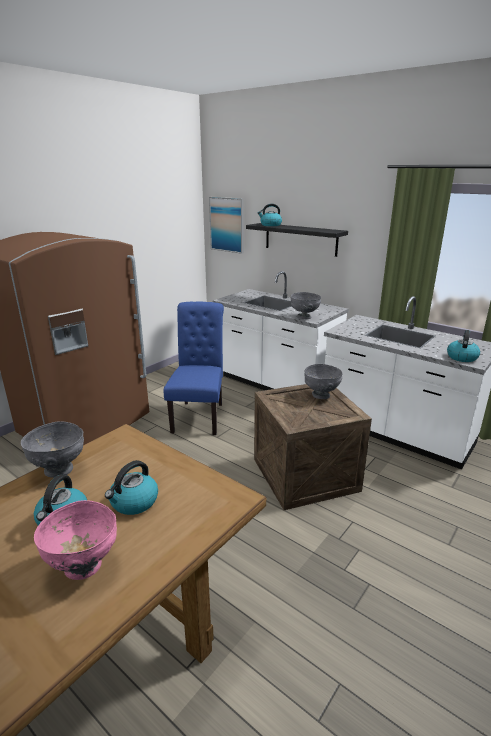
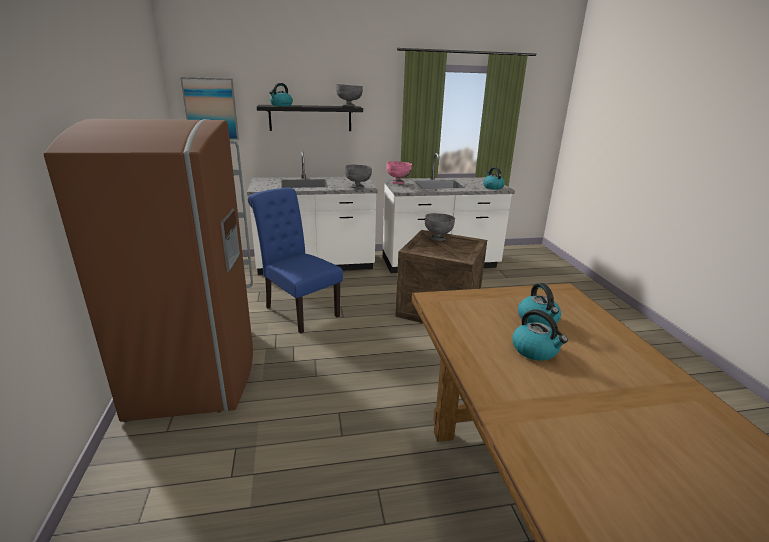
camera: 50 degrees left, 0 degrees up
grey bowl [21,421,84,478] -> grey bowl moved to [336,84,363,107]
pink bowl [34,500,117,580] -> pink bowl moved to [386,161,412,184]

